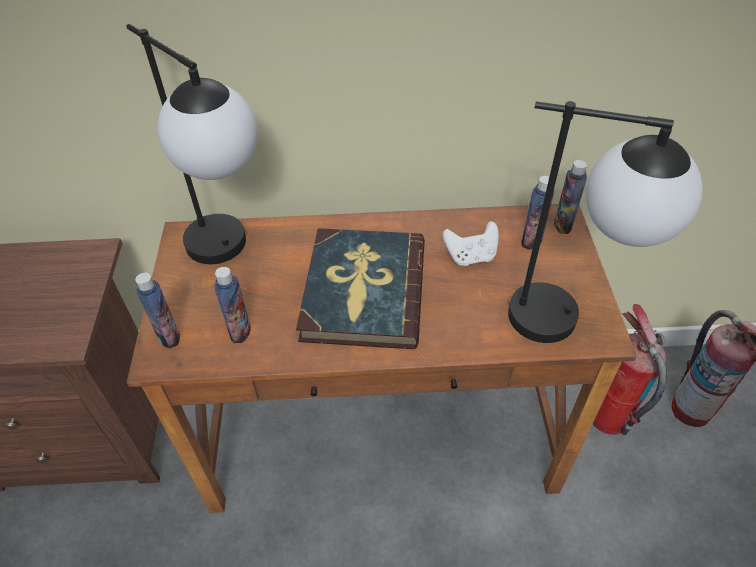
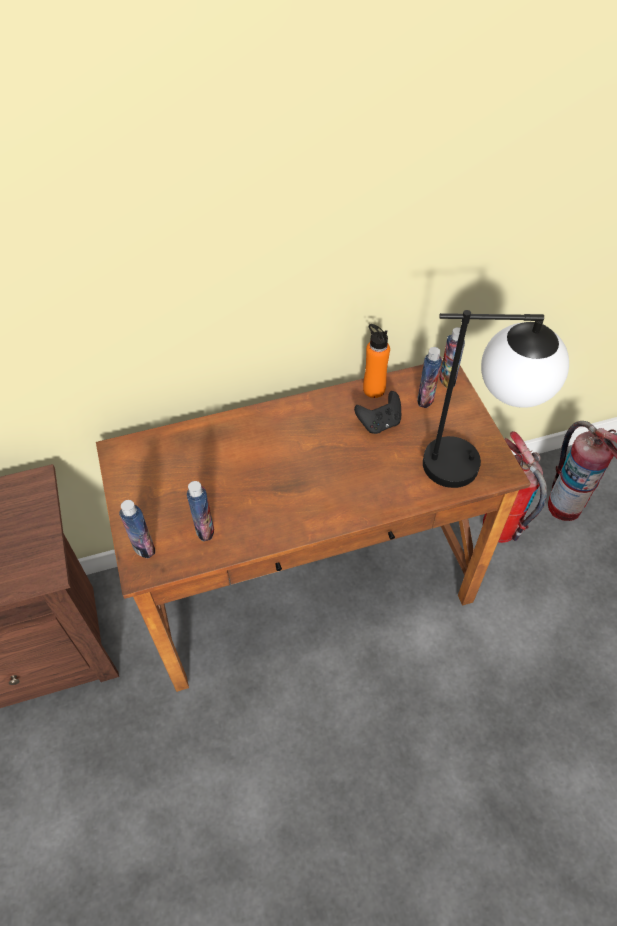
camera: 15 degrees left, 5 degrees up
table lamp [126,24,258,264] -> none
book [296,228,425,349] -> none
white game controller [443,221,499,266] -> black game controller [354,391,401,434]
none -> orange bottle [363,324,390,398]

